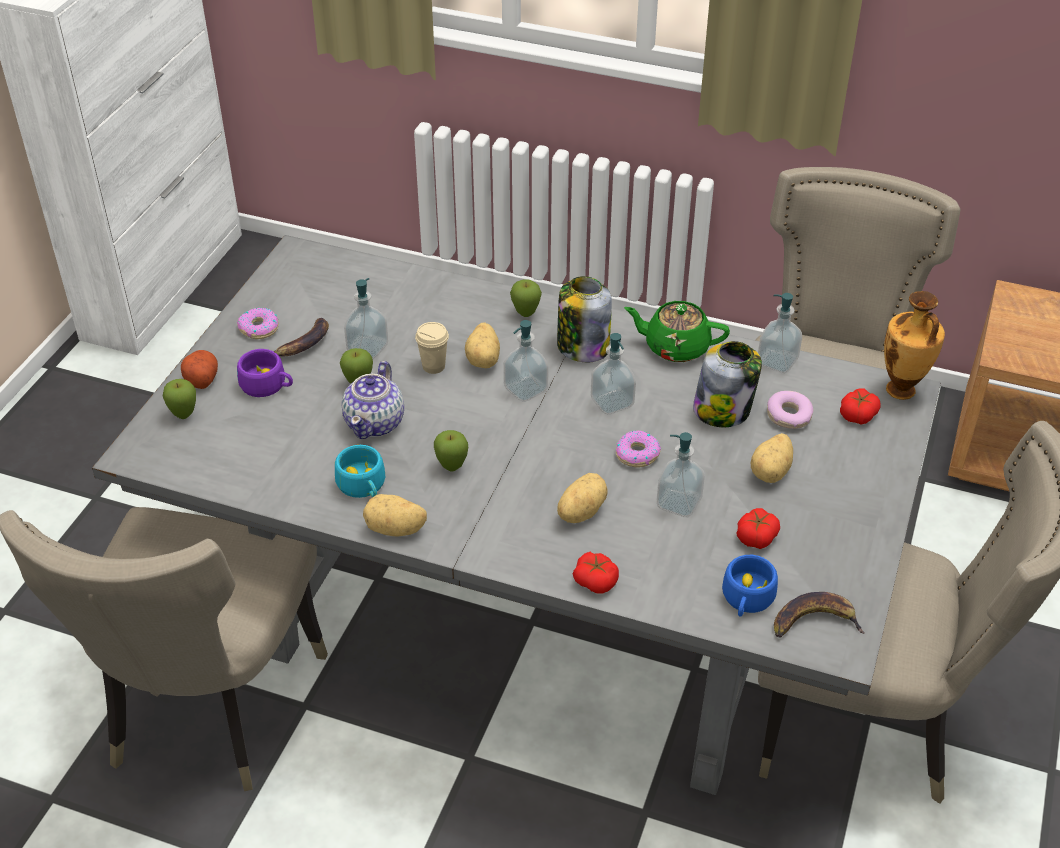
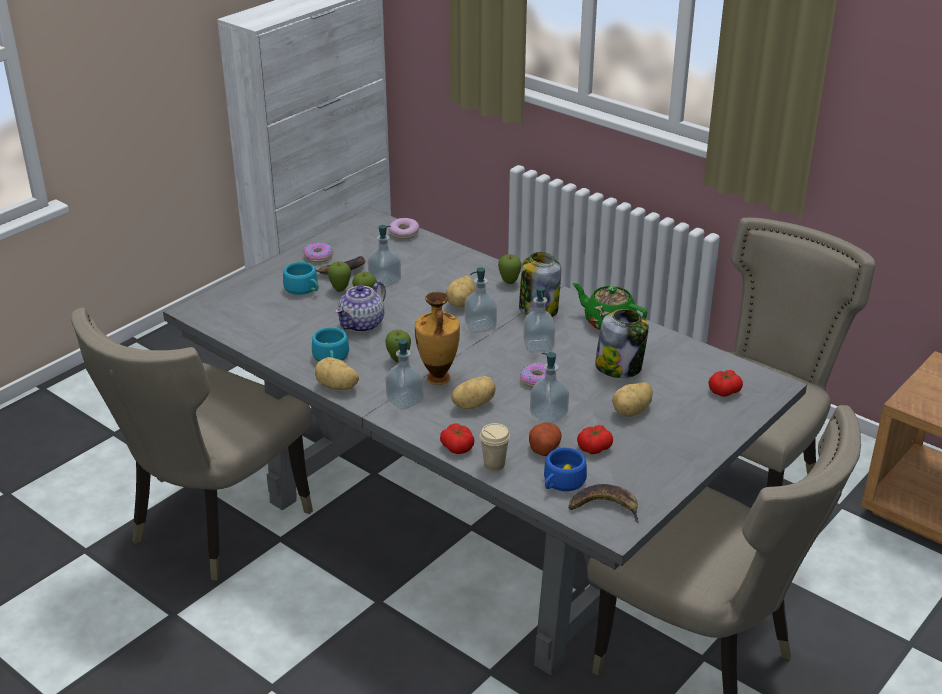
camera: 20 degrees right, 10 degrees down
apple [163,379,196,419] -> apple moved to [328,261,351,292]
potato [181,350,218,389] -> potato moved to [529,422,562,456]
purple cup [237,349,293,397] -> turquoise cup [283,262,319,295]
beige cup [415,322,449,374] -> beige cup moved to [480,423,510,471]
soap dispenser [758,293,802,374] -> soap dispenser moved to [385,339,424,410]
donut [767,391,813,429] -> donut moved to [389,218,419,239]
vase [884,291,945,400] -> vase moved to [415,292,460,385]

